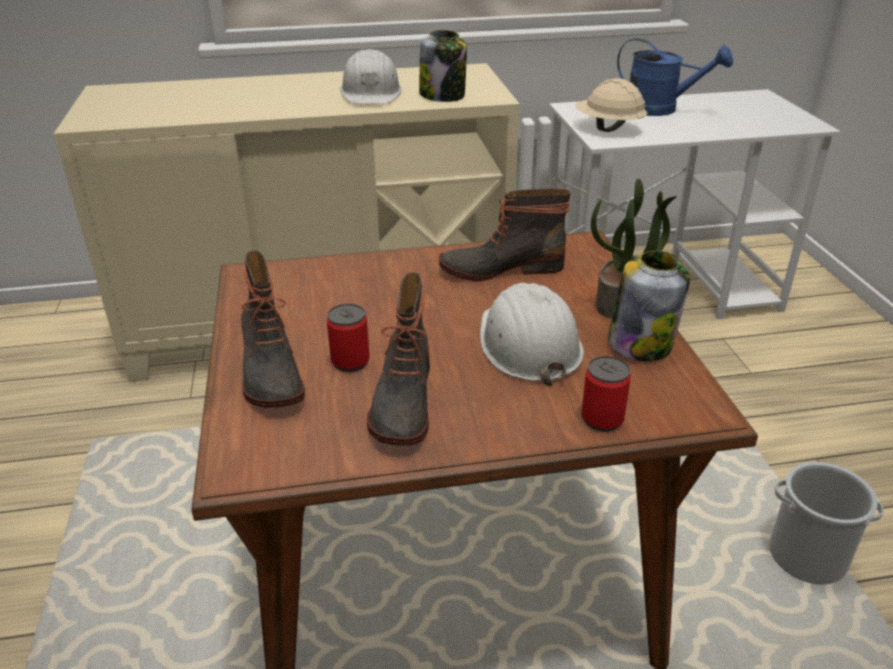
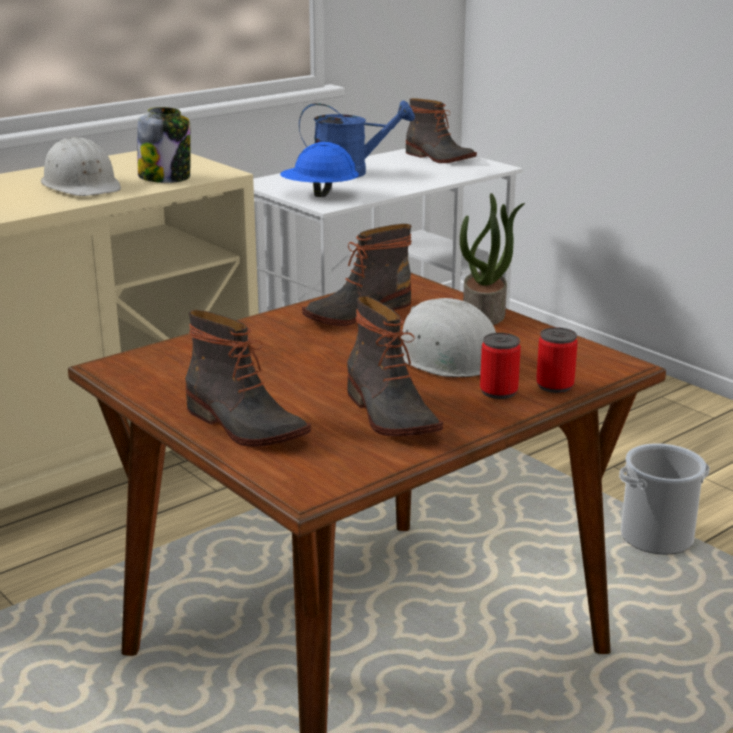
camera: 30 degrees left, 10 degrees down
can [327,304,370,372] -> can moved to [480,333,521,399]
beige hard hat [575,78,647,132] -> blue hard hat [280,142,359,197]
jar [608,251,690,361] -> none
none -> boot [406,98,477,163]

